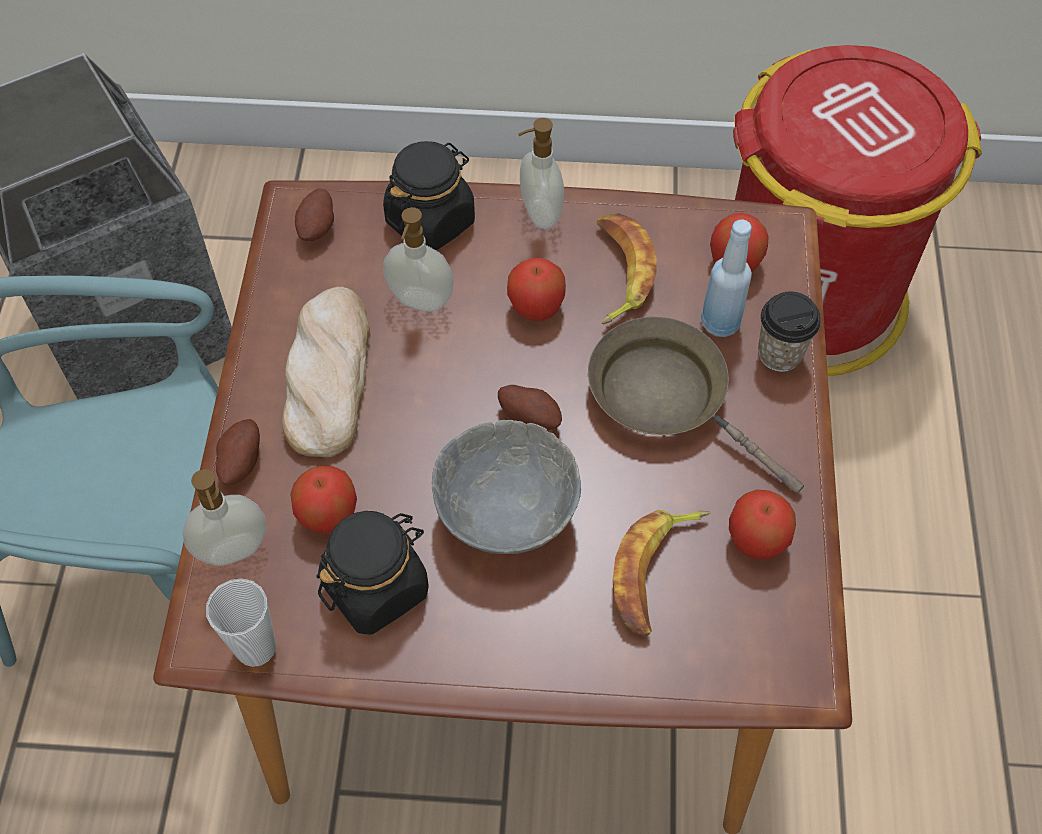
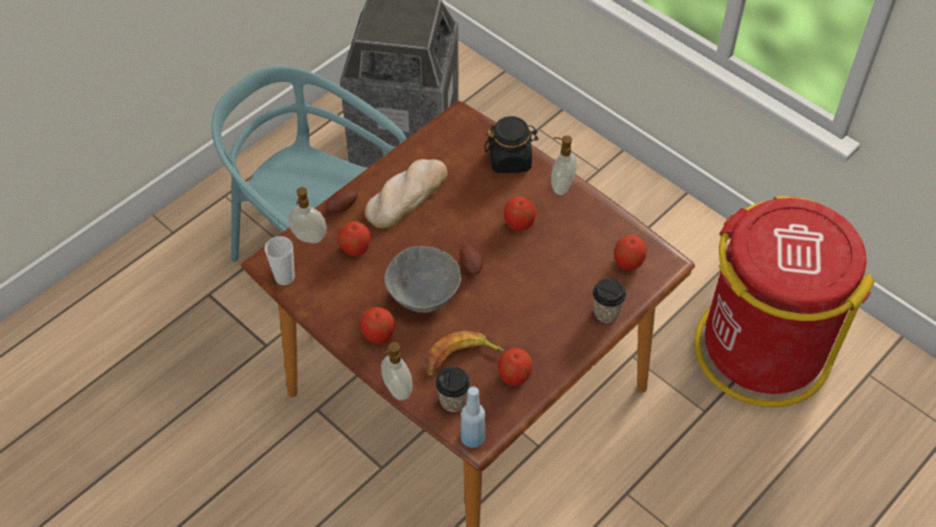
camera: 40 degrees right, 5 degrees down
potato [295,189,334,241] -> none
black jar [316,511,429,635] -> none
soap dispenser [383,207,454,311] -> soap dispenser moved to [380,342,413,400]
brown frying pan [588,317,804,493] -> none
banana [597,213,657,325] -> none
blue bottle [701,219,752,337] -> blue bottle moved to [461,386,485,448]
none -> apple [360,307,395,344]
none -> cup [436,366,470,412]

